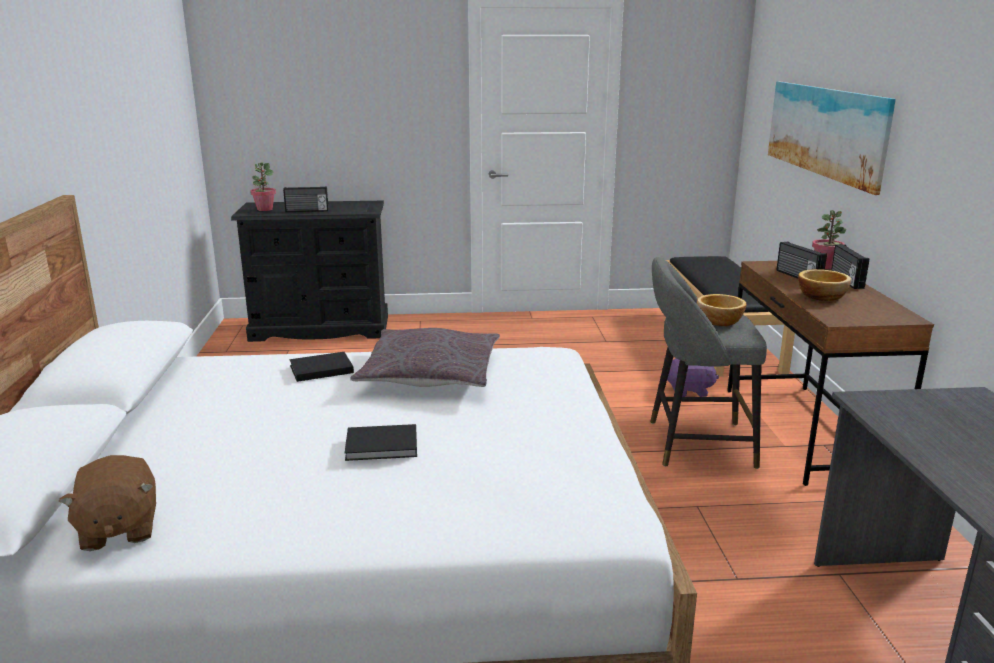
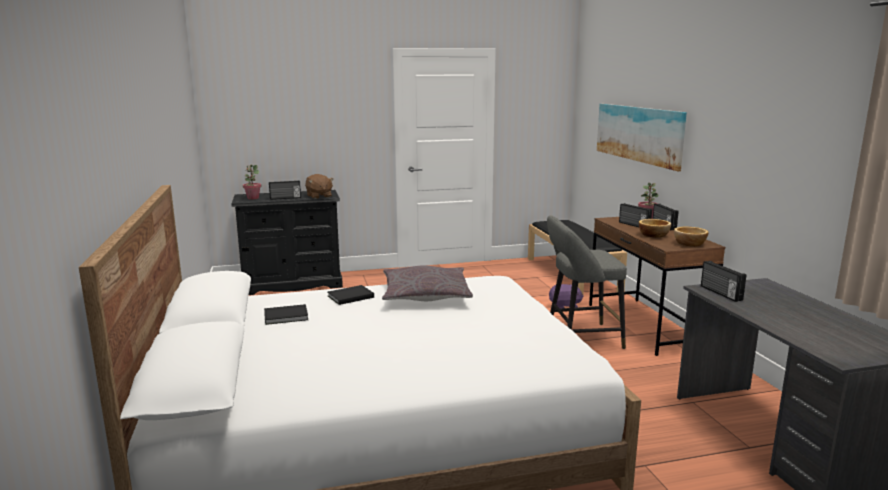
camera: 10 degrees left, 5 degrees down
brown plush toy [58,455,156,551] -> brown plush toy moved to [305,174,333,199]
black book [344,424,417,461] -> black book moved to [264,304,308,325]
bowl [697,294,746,326] -> bowl moved to [674,227,709,247]
none -> radio [701,261,746,302]

